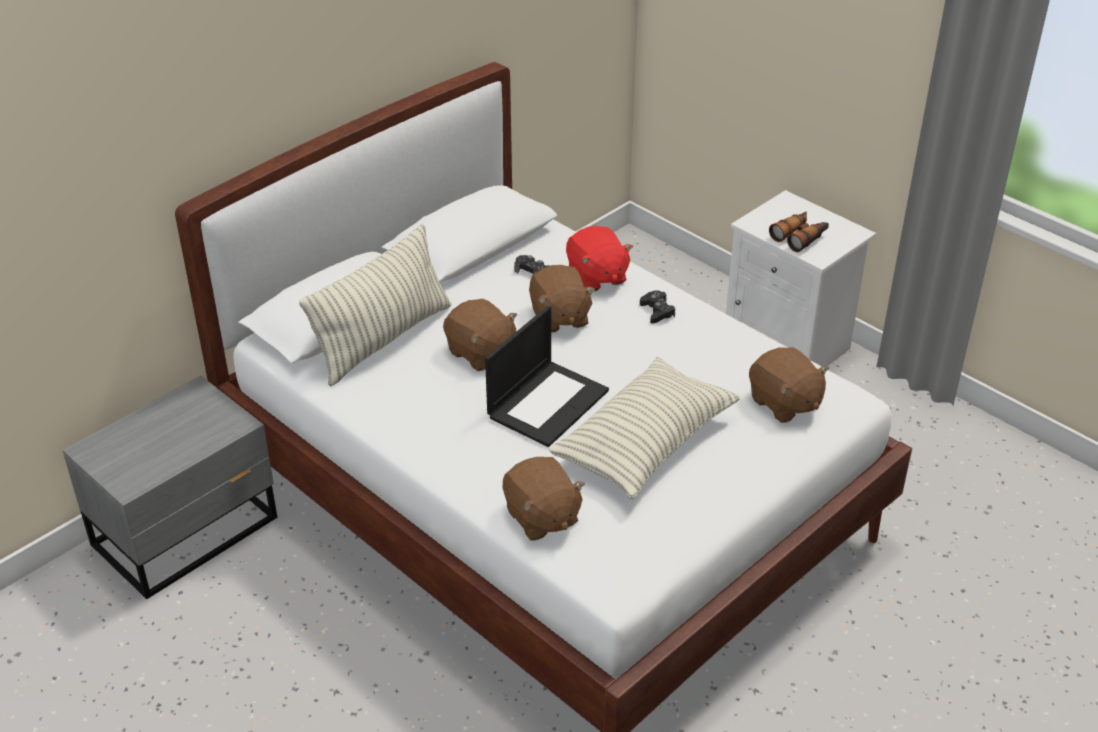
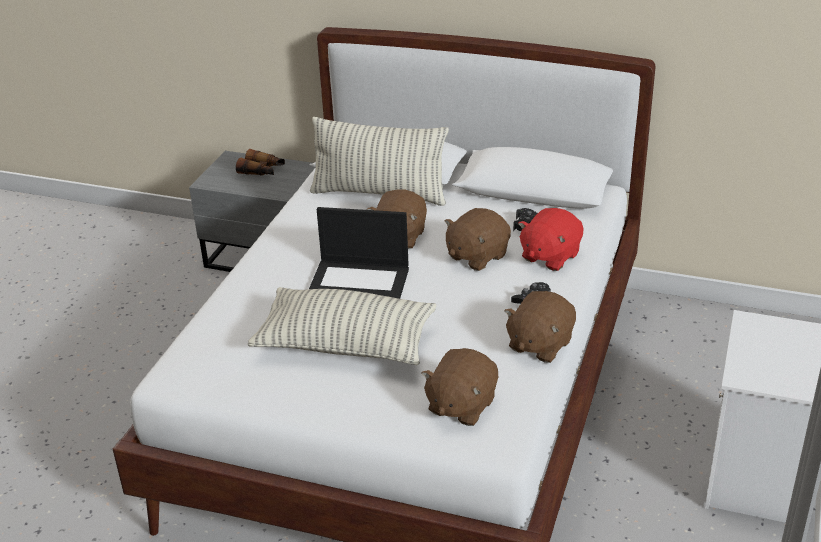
camera: 65 degrees right, 5 degrees down
brown plush toy [503,457,585,541] -> brown plush toy moved to [504,291,576,363]
binoculars [769,212,829,252] -> binoculars moved to [236,149,285,176]

